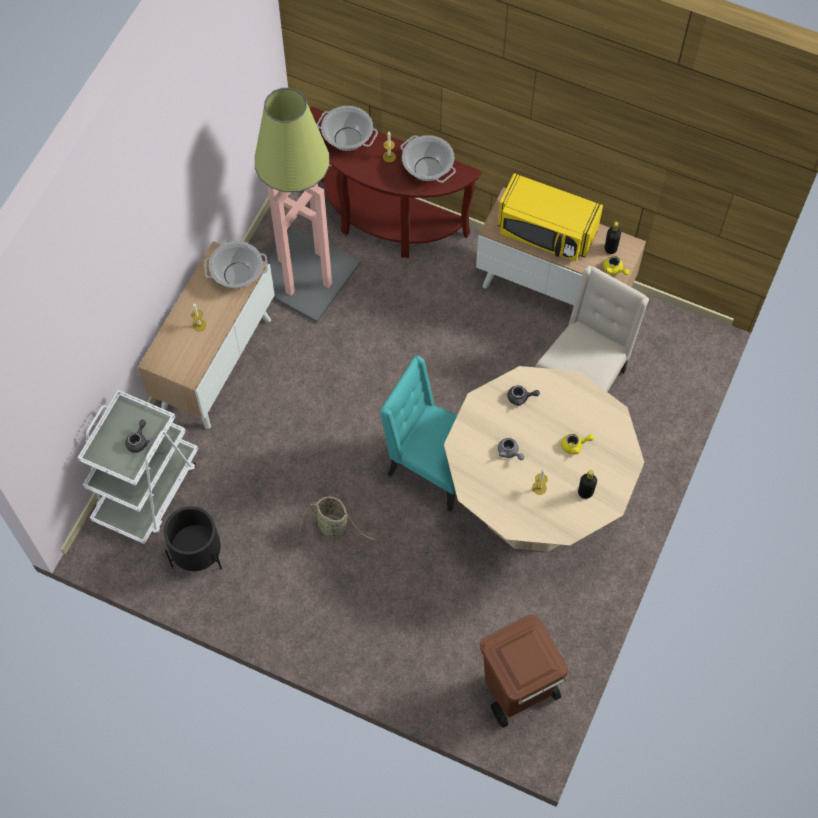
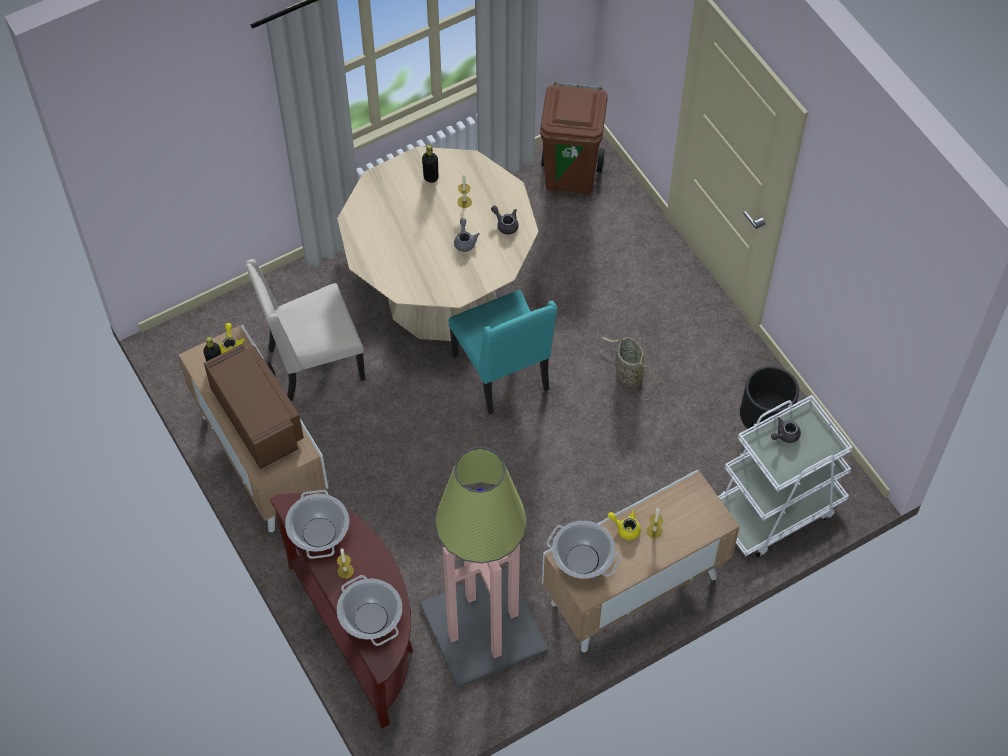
camera: 145 degrees left, 5 degrees down
yellow microwave [498,173,603,261] -> brown microwave [204,344,304,469]
grey teapot [507,385,540,406] -> grey teapot moved to [491,206,519,234]
yellow teapot [561,434,594,454] -> yellow teapot moved to [608,510,641,540]

